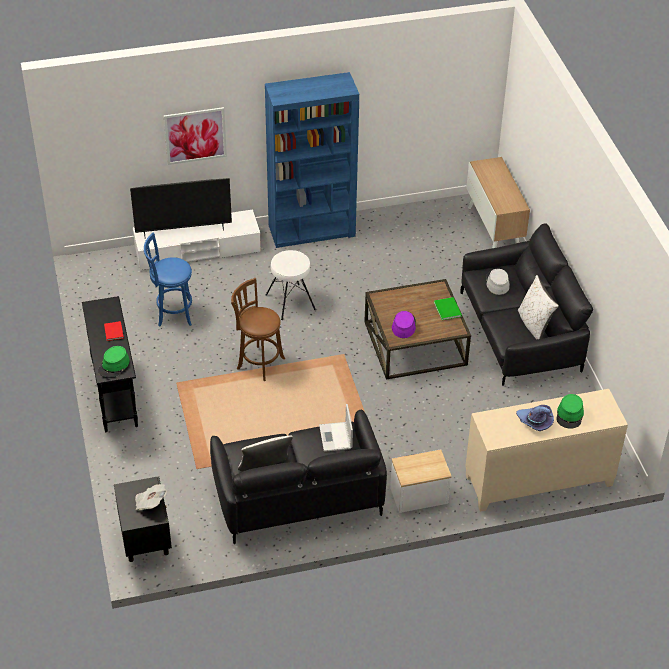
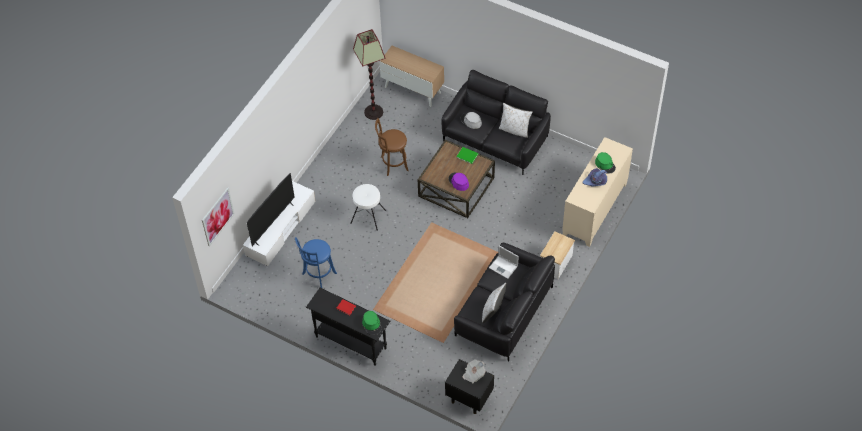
camera: 45 degrees left, 10 degrees up
picture [164,107,227,165] -> picture moved to [202,187,235,247]
brown stool [231,278,285,381] -> brown stool moved to [375,118,409,176]
blue bookcase [265,72,359,248] -> none
none -> floor lamp [353,29,386,120]

